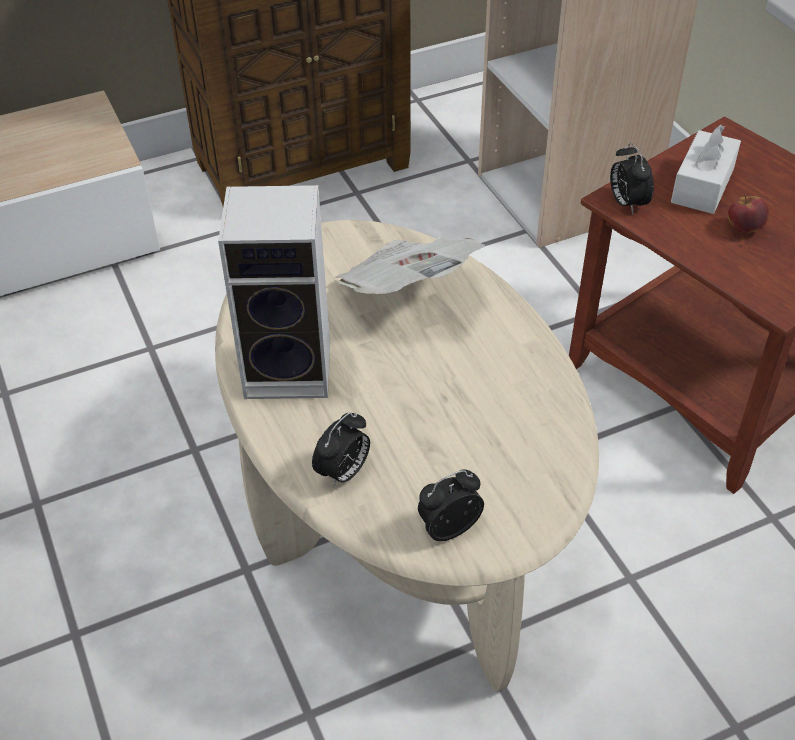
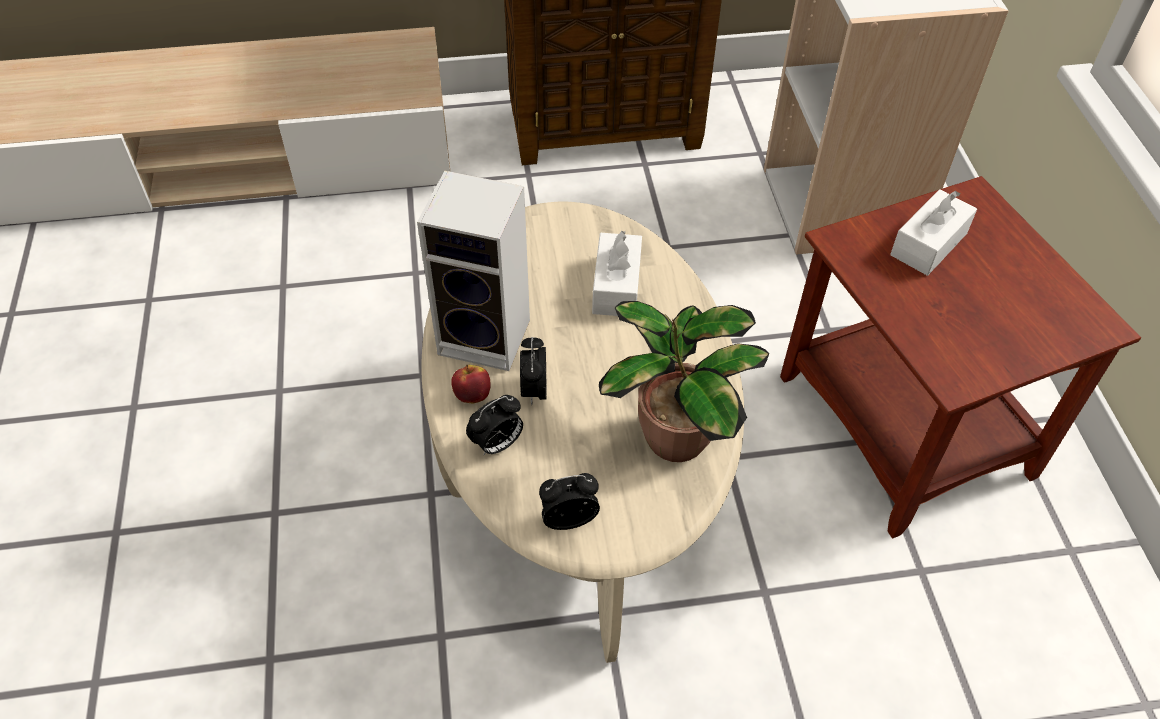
camera: 15 degrees right, 5 degrees up
newspaper [335,238,485,294] -> white tissue box [592,231,642,316]
alarm clock [610,143,654,214] -> alarm clock moved to [520,337,547,406]
apple [728,195,769,233] -> apple moved to [451,365,491,403]
none -> potted plant [599,301,769,462]

